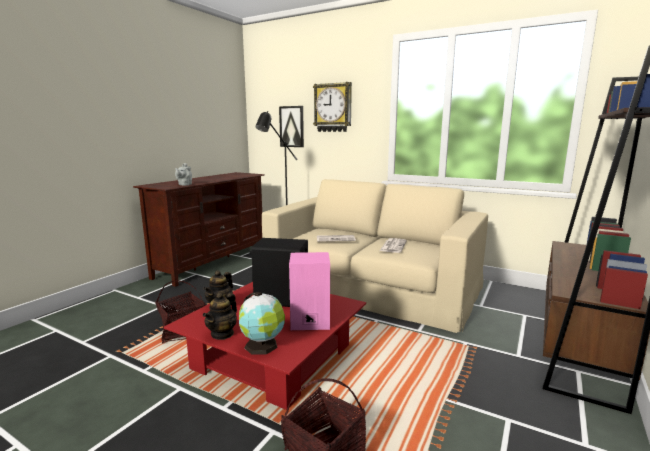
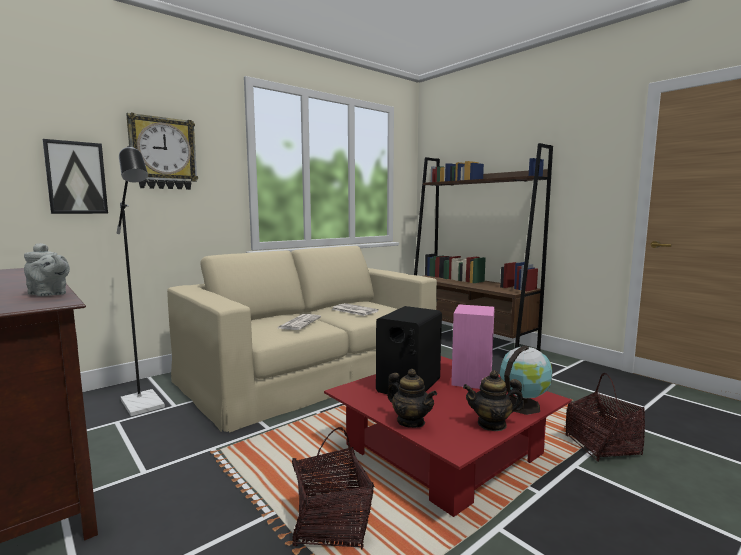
camera: 70 degrees left, 5 degrees down
teapot [203,293,237,340] -> teapot turned 135 degrees clockwise [463,370,524,431]

